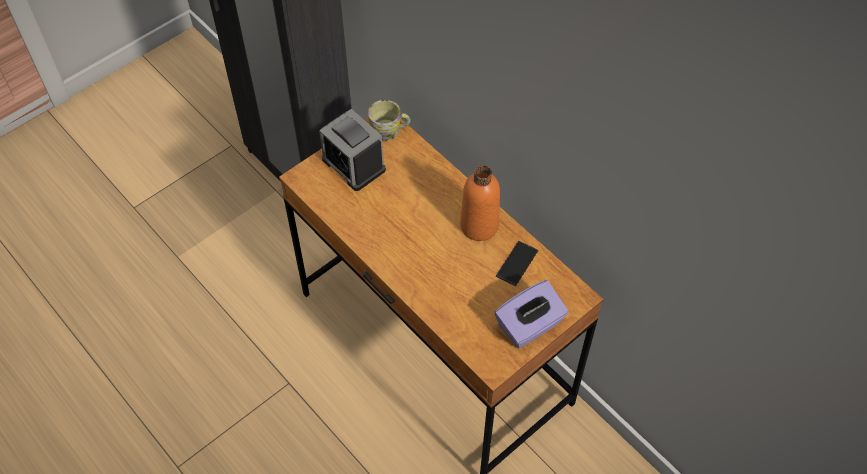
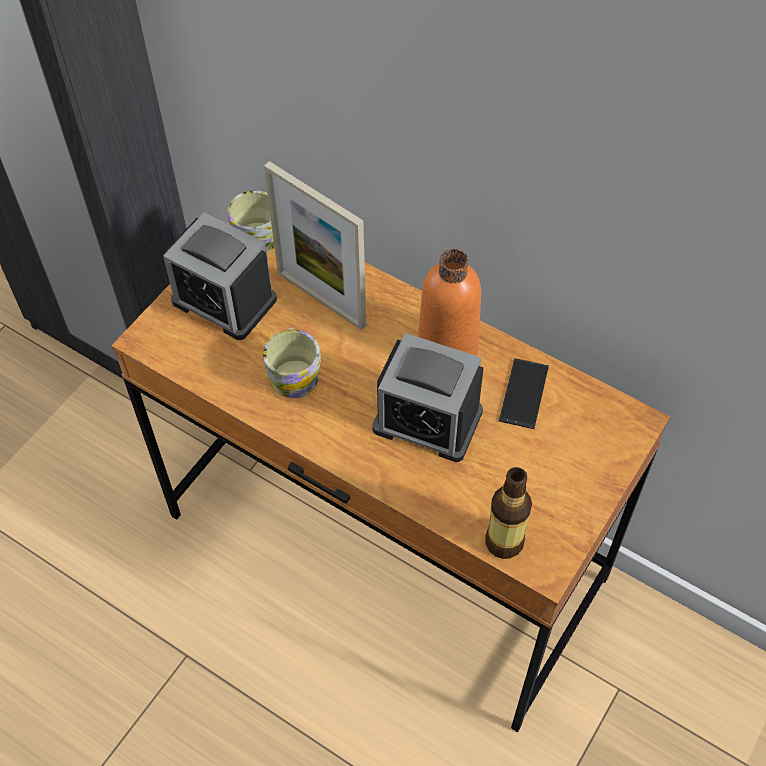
camera: 15 degrees left, 0 degrees up
purple tissue box [495,280,569,348] -> none
none -> mug [263,327,321,398]
none -> picture frame [264,161,366,330]
none -> alarm clock [372,333,484,462]
none -> bottle [485,467,532,559]

